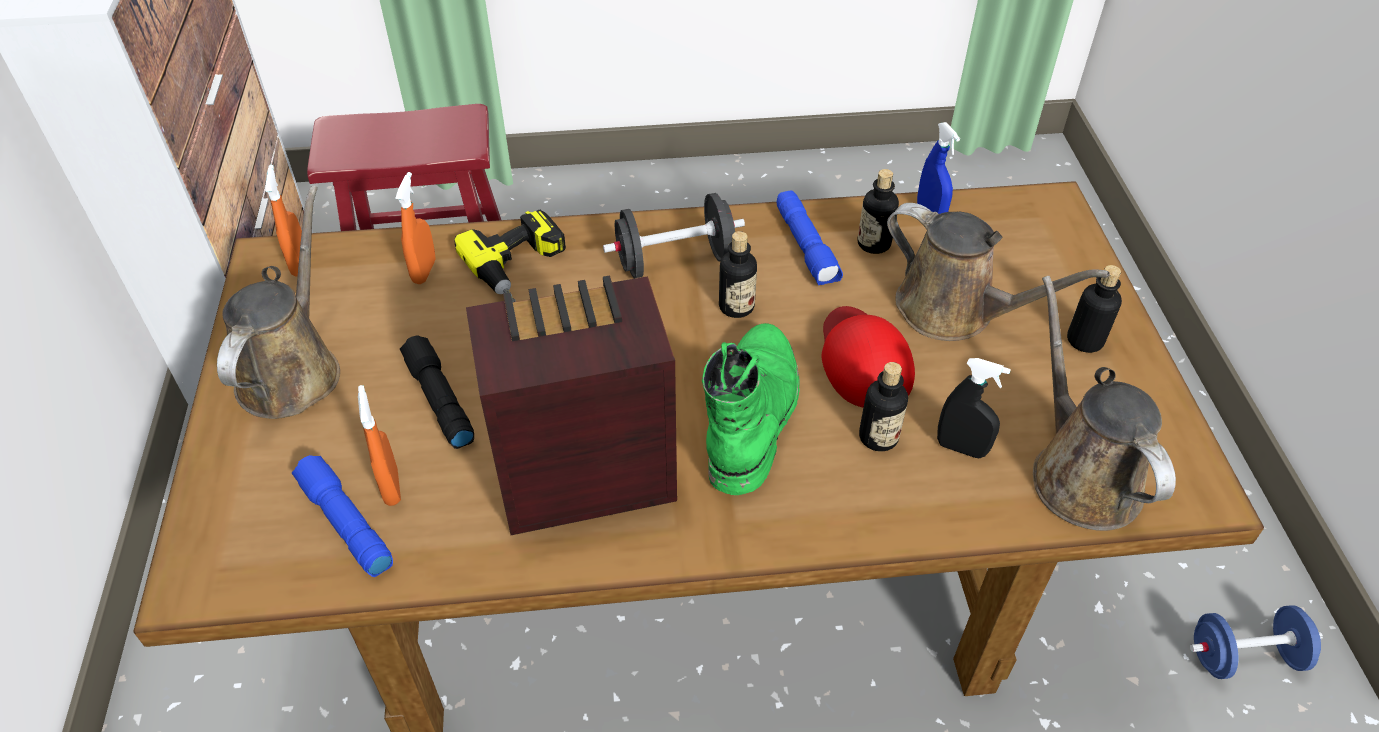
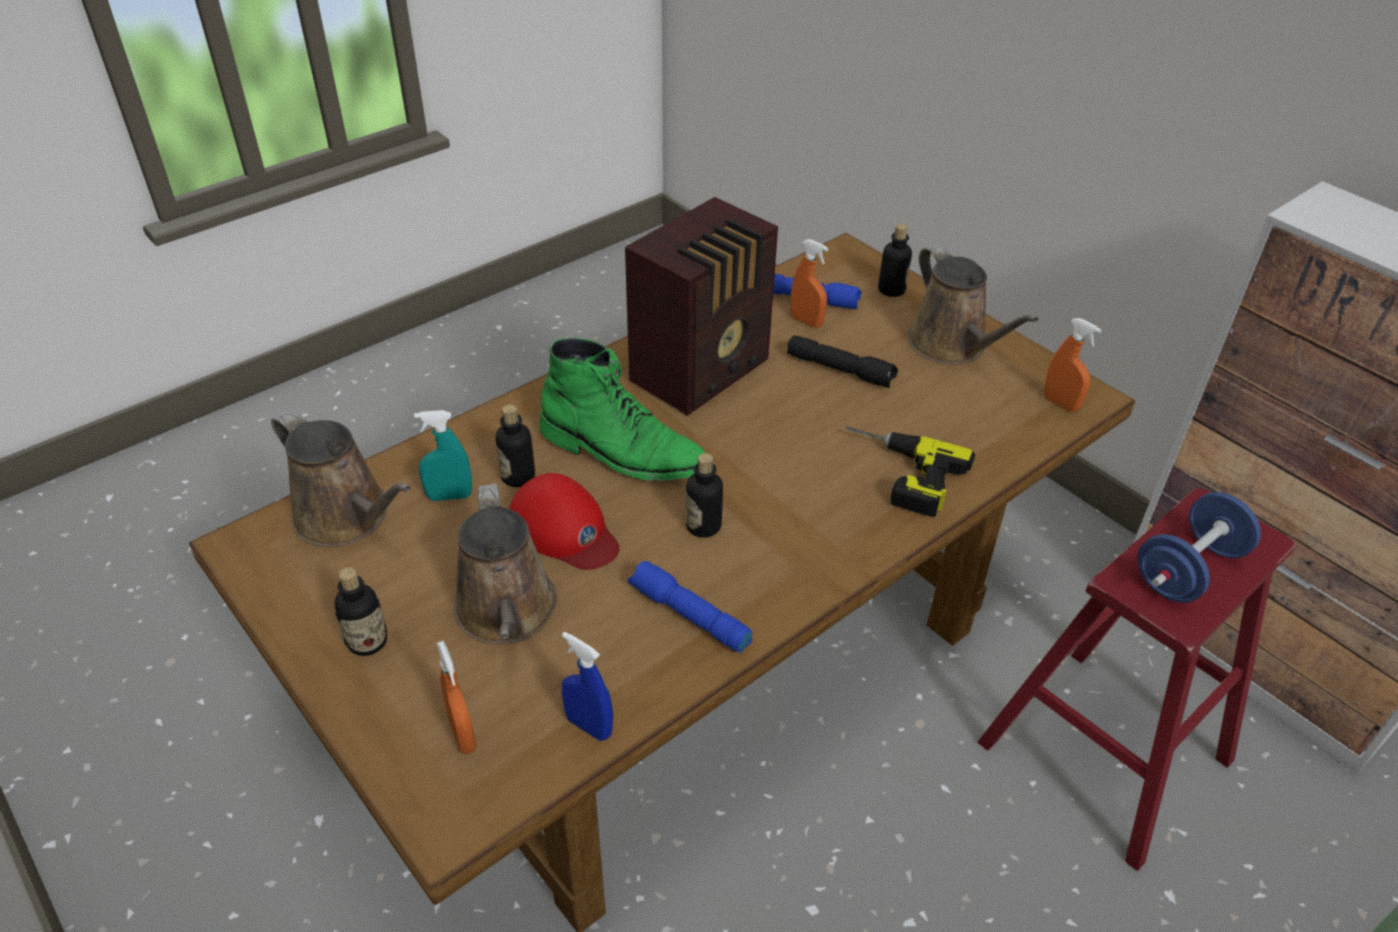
camera: 145 degrees right, 5 degrees down
orange spray bottle [396,172,436,284] -> orange spray bottle moved to [437,641,476,754]
black dumbbell [603,193,745,278] -> none
green boot [702,323,800,495] -> green boot turned 45 degrees counterclockwise [539,338,705,481]
bottle [858,169,899,254] -> bottle moved to [878,224,912,297]
brown watering can [887,203,1110,341] -> brown watering can turned 105 degrees counterclockwise [454,483,557,644]
black spray bottle [937,358,1011,458] -> turquoise spray bottle [414,410,472,501]
blue dumbbell [1190,605,1323,679] -> blue dumbbell moved to [1137,492,1261,603]

